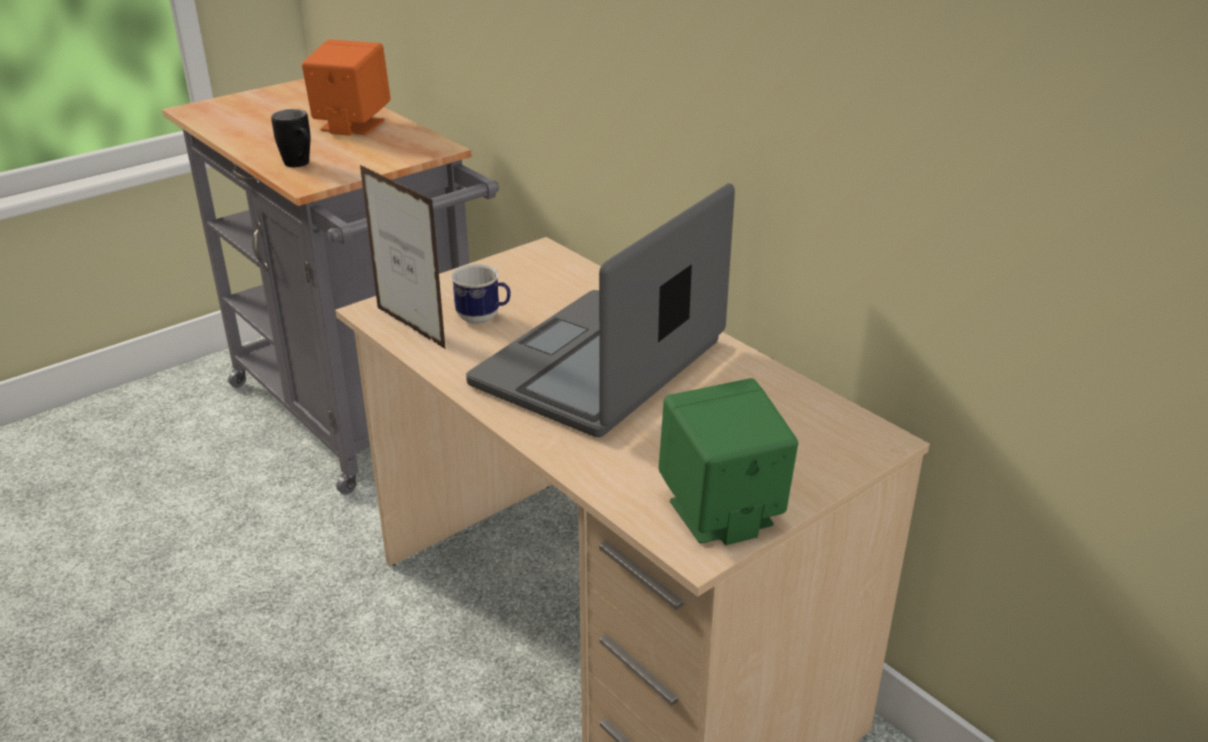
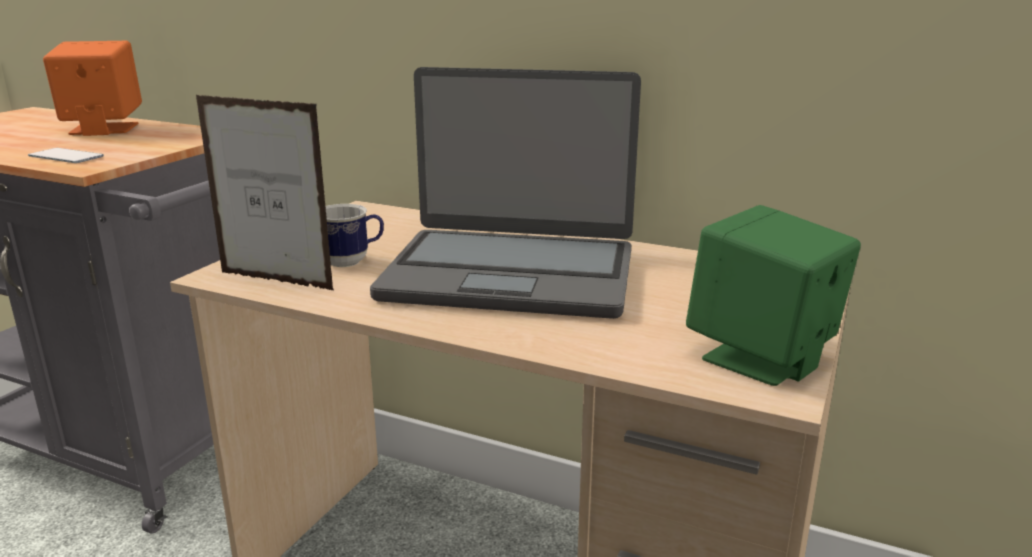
camera: 25 degrees left, 10 degrees down
black mug [271,109,310,167] -> phone [28,148,104,163]
laptop [466,183,735,437] -> laptop turned 90 degrees counterclockwise [370,67,641,319]

